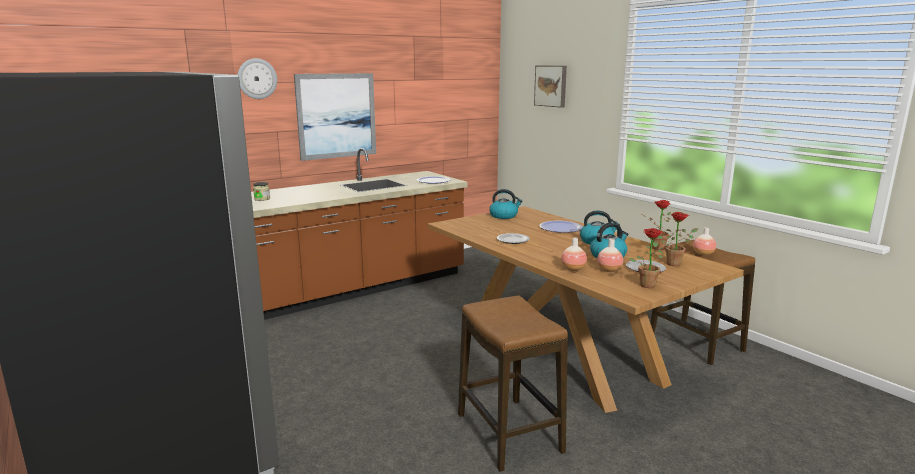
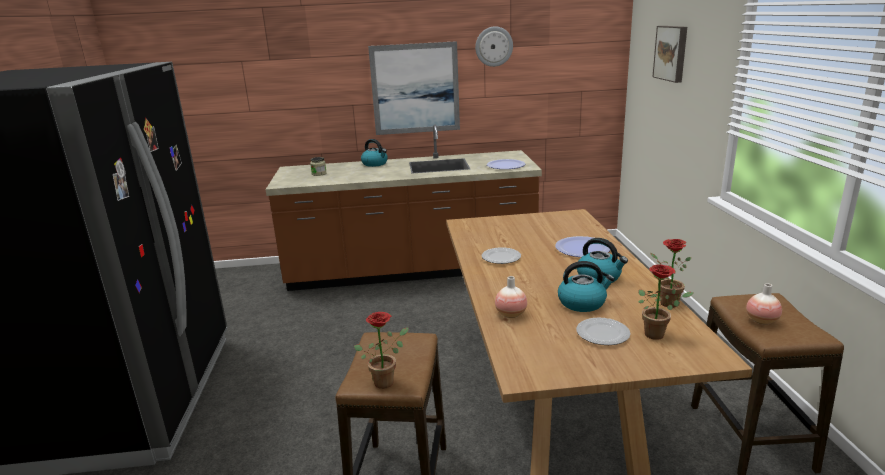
camera: 30 degrees right, 5 degrees up
wall clock [238,58,277,99] -> wall clock moved to [475,26,513,67]
kettle [489,189,523,219] -> kettle moved to [361,139,388,167]
vase [597,238,623,272] -> none
potted plant [630,228,664,288] -> potted plant moved to [354,312,409,389]

